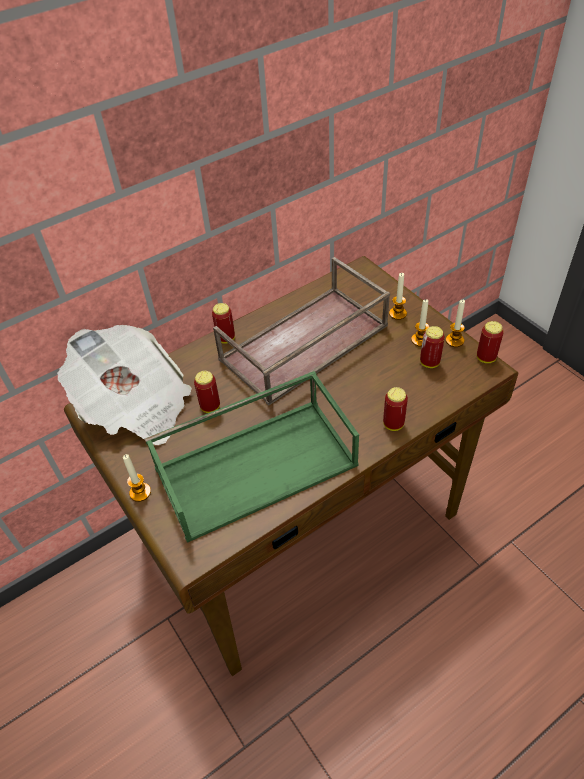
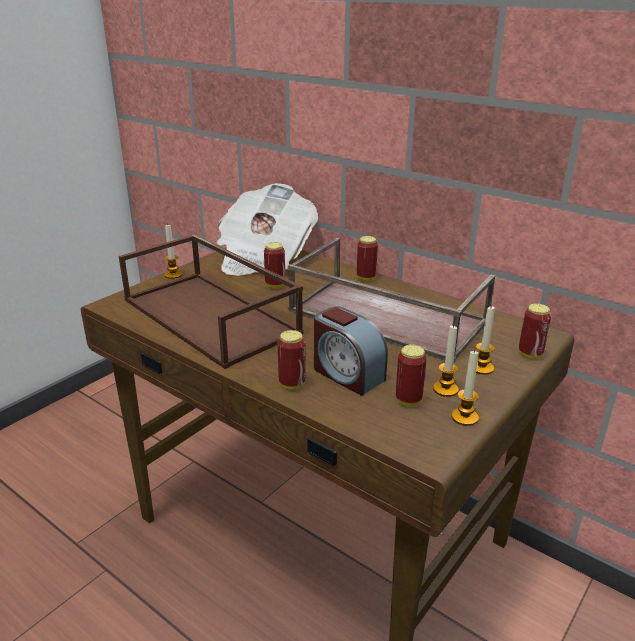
camera: 70 degrees right, 20 degrees down
green tray [145,371,359,543] -> brown tray [119,234,303,369]
can [477,321,504,363] -> can moved to [519,304,551,359]
none -> alarm clock [314,306,388,396]

